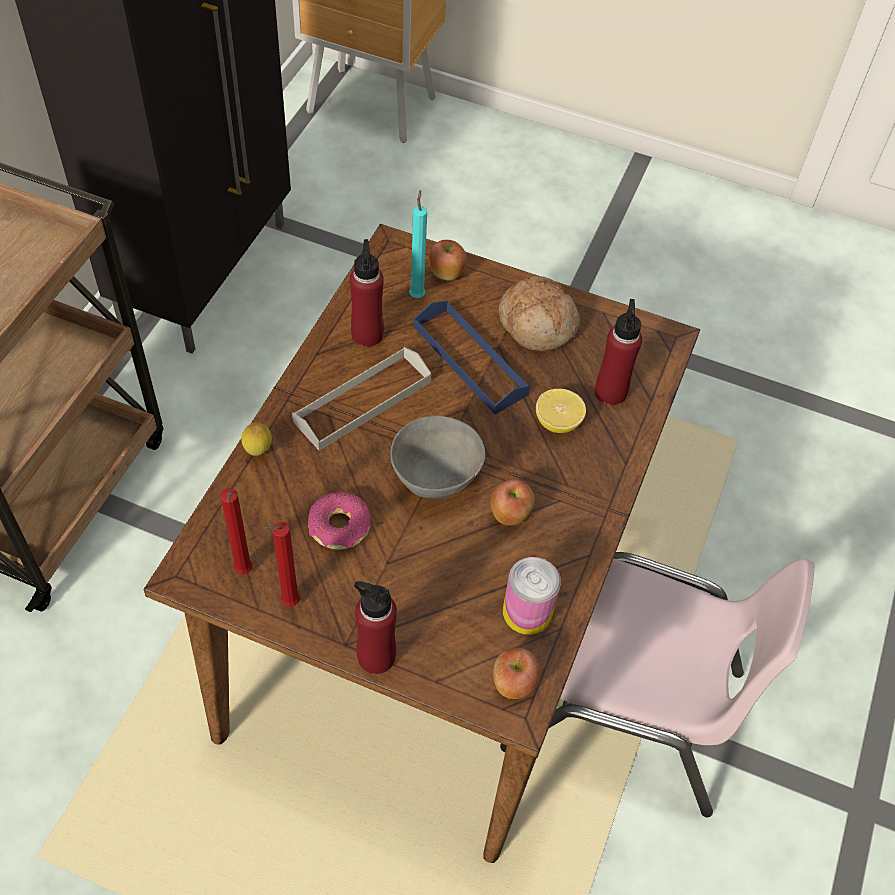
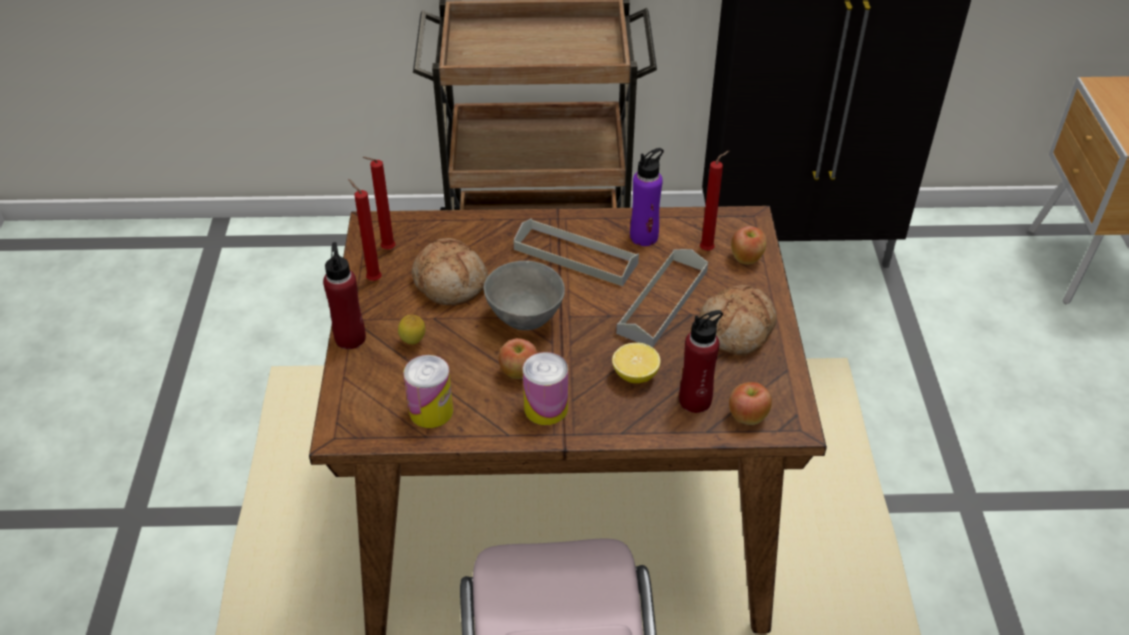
camera: 70 degrees right, 10 degrees down
lemon [241,422,272,456] -> lemon moved to [398,315,425,344]
donut [308,492,371,550] -> bread [412,238,488,306]
red bottle [350,239,384,347] -> purple bottle [630,148,664,246]
turquoise candle [409,190,427,298] -> red candle [700,151,729,251]
blue tray [414,301,530,414] -> grey tray [616,249,708,348]
apple [493,648,541,699] -> apple moved to [729,382,772,425]
none -> can [523,352,568,425]

